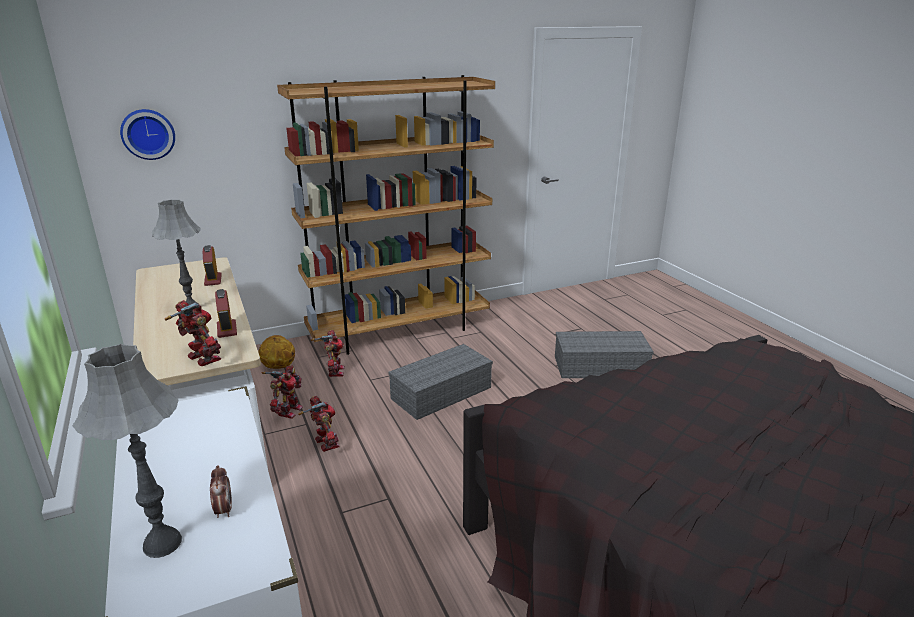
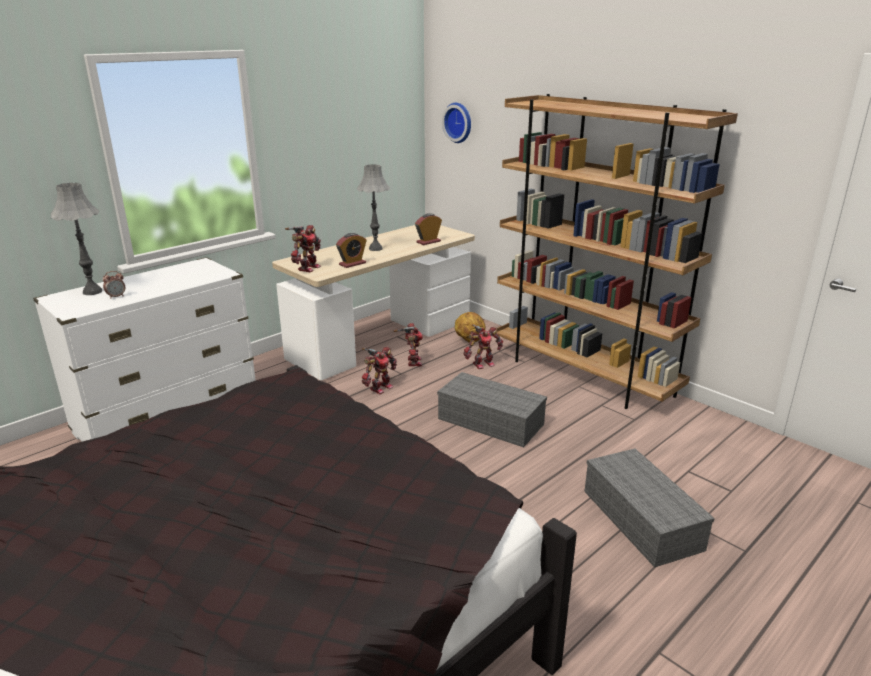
camera: 70 degrees right, 0 degrees up
toy robot [262,365,303,419] -> toy robot turned 90 degrees counterclockwise [394,323,423,366]

